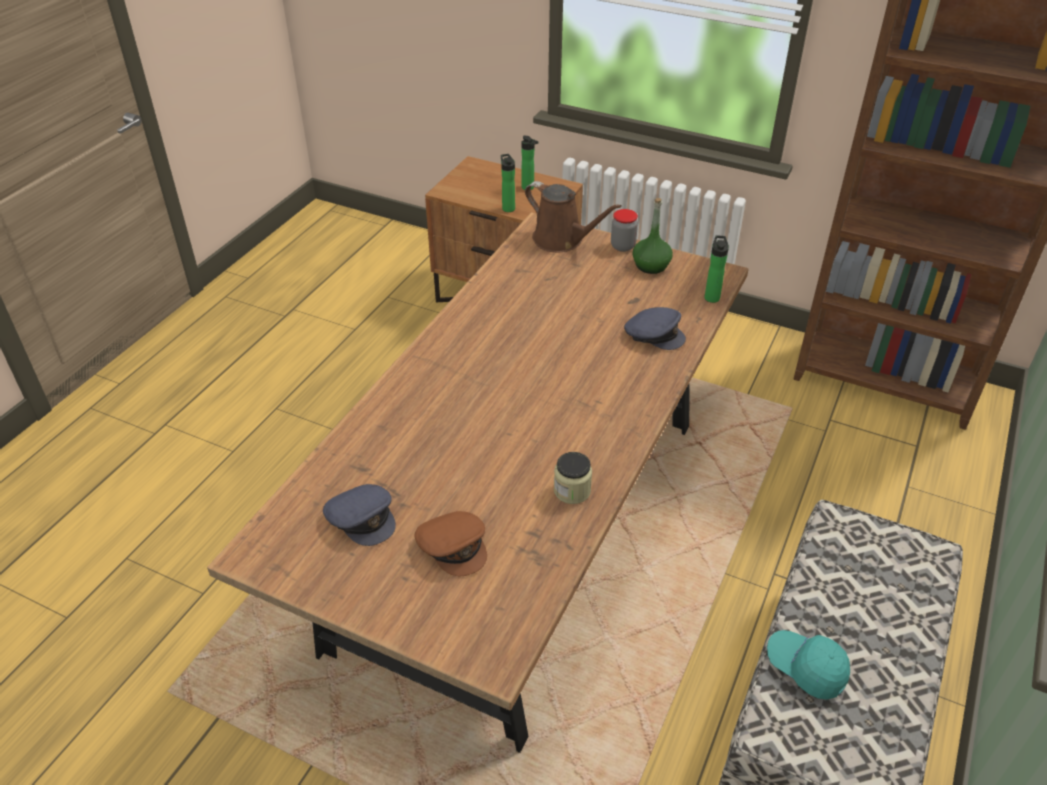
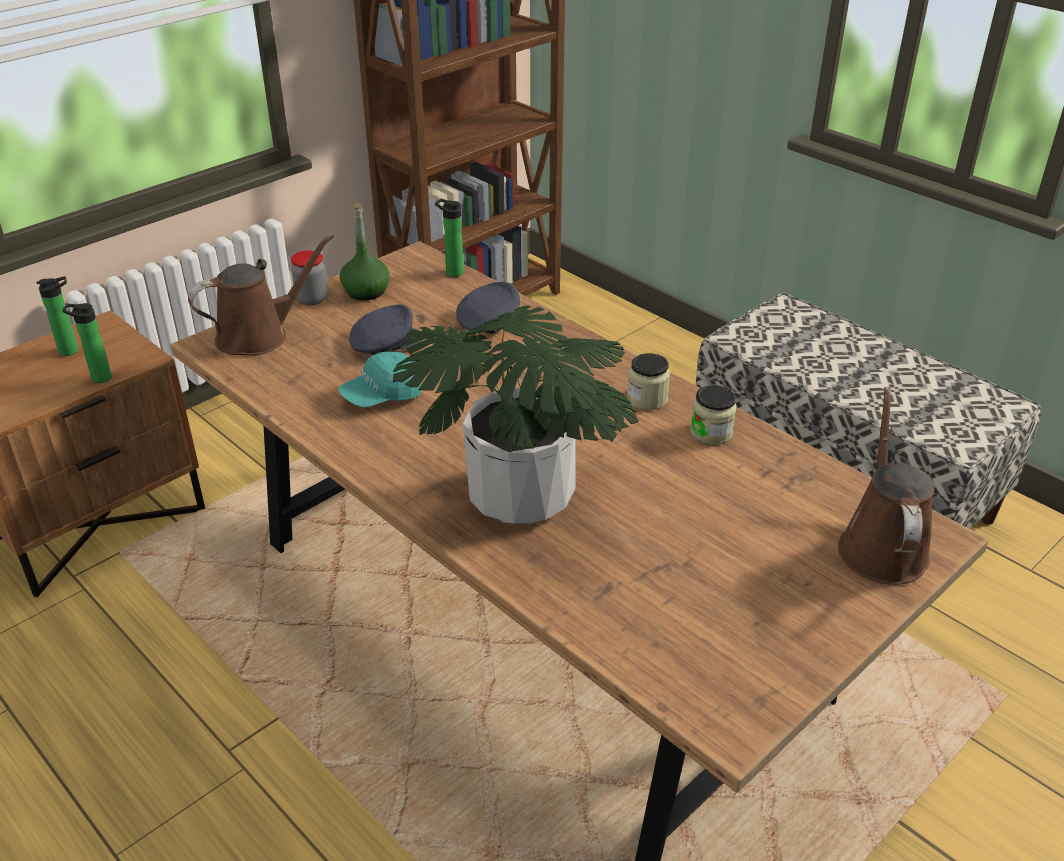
camera: 70 degrees left, 5 degrees down
grey cap [323,484,396,546] -> grey cap moved to [349,305,423,355]
brown cap [414,511,487,576] -> none
turquoise cap [767,630,850,700] -> turquoise cap moved to [338,352,422,407]
none -> potted plant [393,306,639,524]
none -> jar [627,353,670,410]
none -> brown watering can [838,387,934,585]

